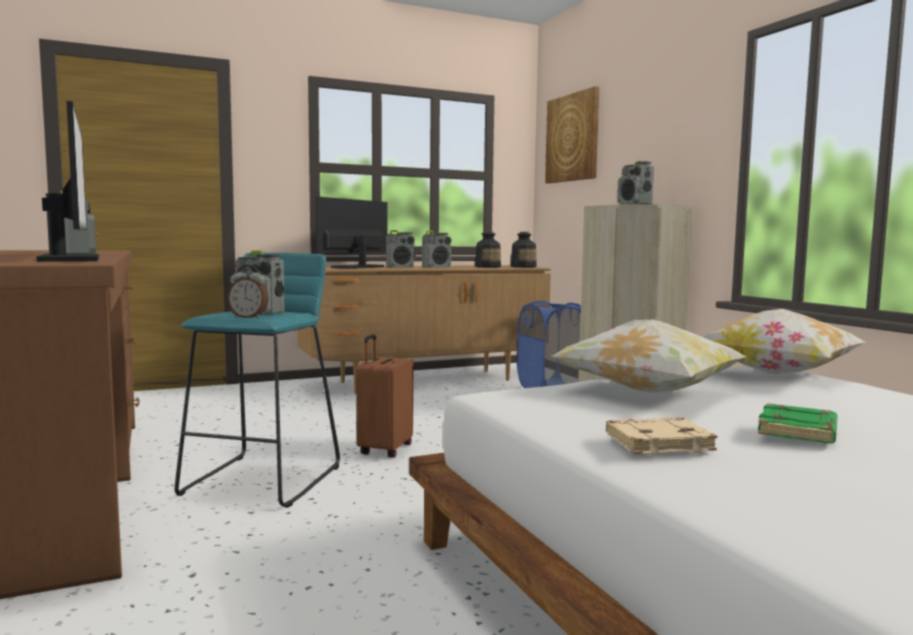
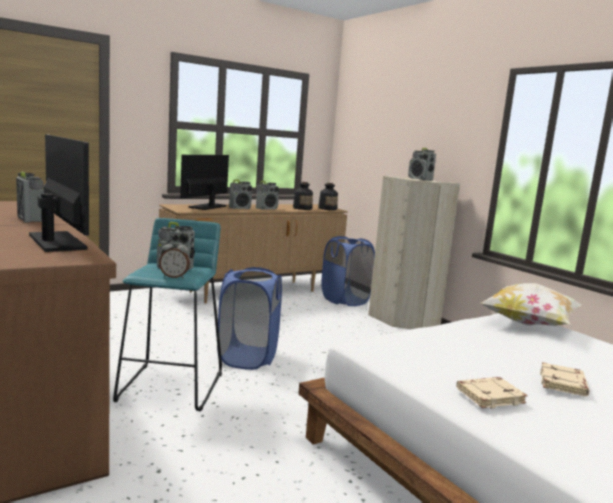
camera: 10 degrees left, 5 degrees up
brown suitcase [356,334,413,458] -> blue laundry basket [217,267,282,370]
picture [545,86,599,183] -> none
pillow [551,319,746,393] -> none
green book [758,403,838,444] -> beige book [540,362,590,396]

